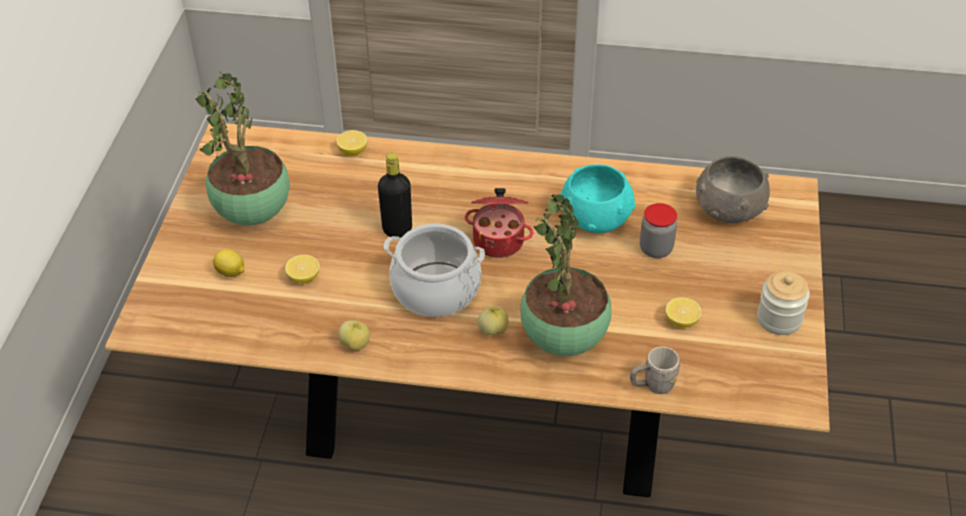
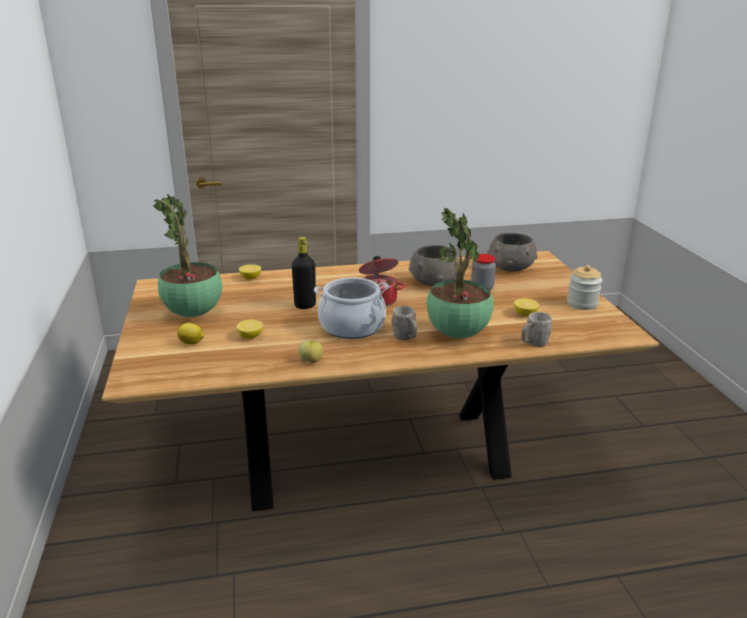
camera: 20 degrees left, 20 degrees down
apple [478,306,508,335] -> grey mug [391,306,417,340]
turquoise bowl [560,164,636,233] -> grey bowl [409,245,459,286]

